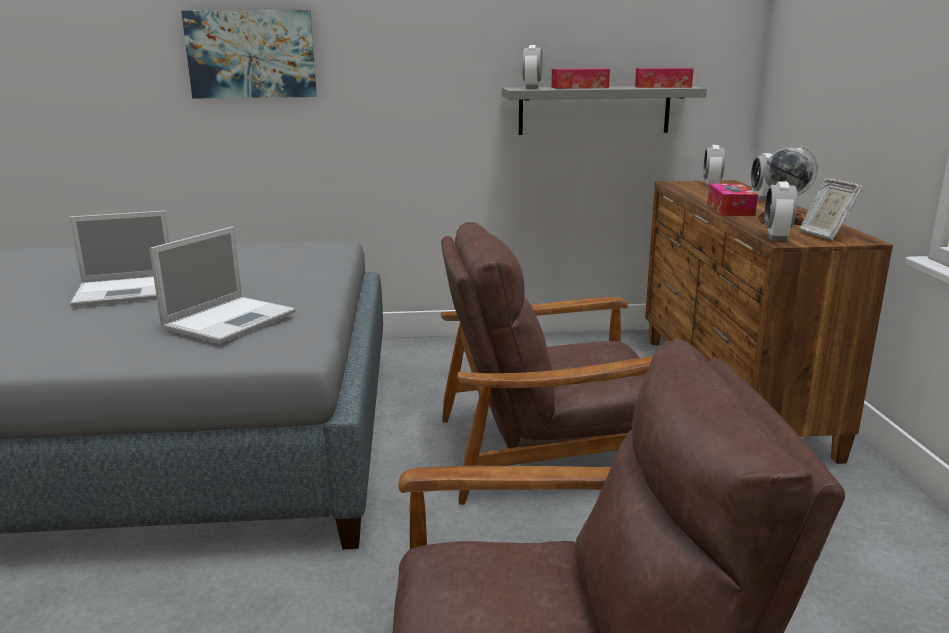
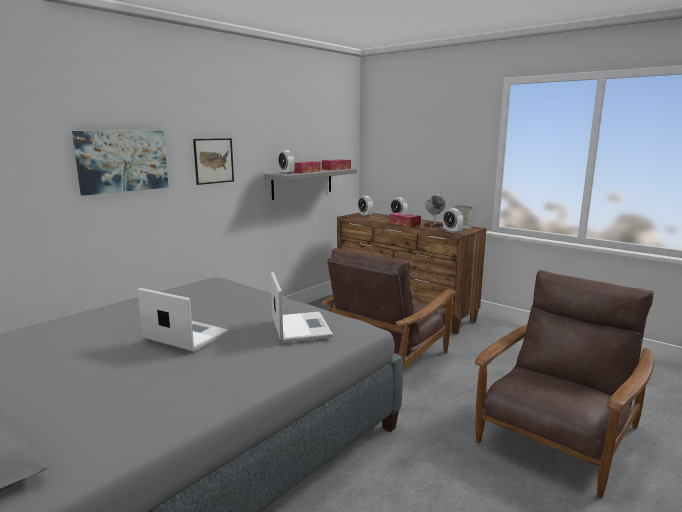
camera: 45 degrees left, 5 degrees down
laptop [69,211,170,307] -> laptop turned 90 degrees counterclockwise [137,288,229,352]
none -> picture [193,138,234,185]

